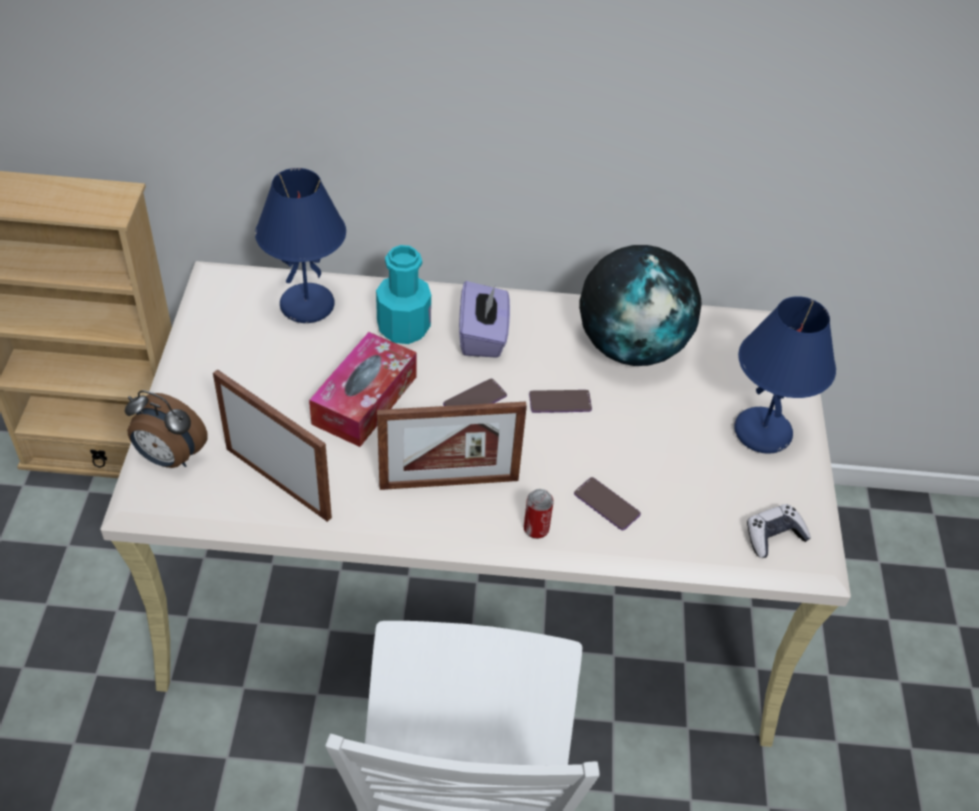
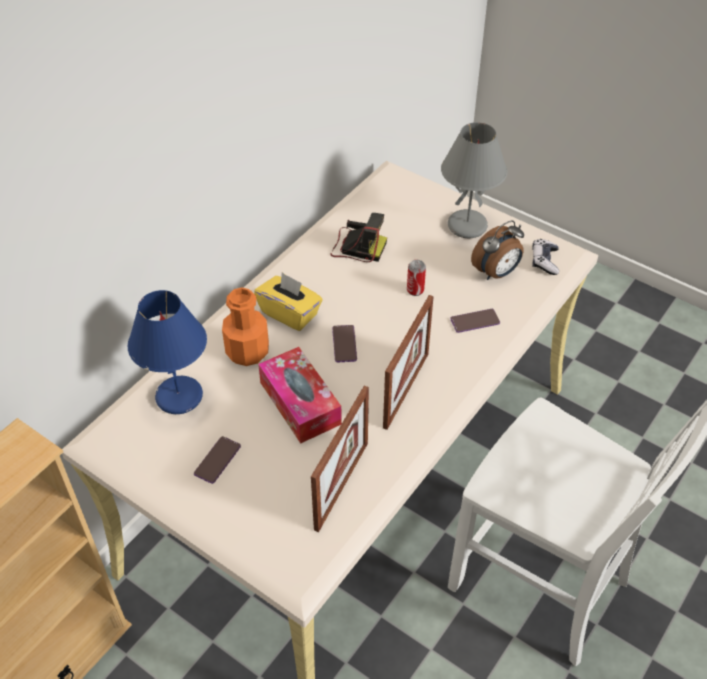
camera: 55 degrees left, 0 degrees up
alarm clock [125,390,208,468] -> alarm clock moved to [471,221,524,280]
picture frame [213,369,332,522] -> picture frame turned 135 degrees clockwise [311,386,369,532]
turquoise bottle [376,245,431,344] -> orange bottle [222,287,269,366]
purple tissue box [459,281,510,358] -> yellow tissue box [254,272,323,331]
can [524,489,554,539] -> can moved to [407,260,426,296]
phone [529,390,592,413] -> phone moved to [194,436,241,484]
globe [579,245,702,366] -> camera [330,213,387,262]
blue table lamp [734,296,836,454] -> grey table lamp [441,122,507,238]

